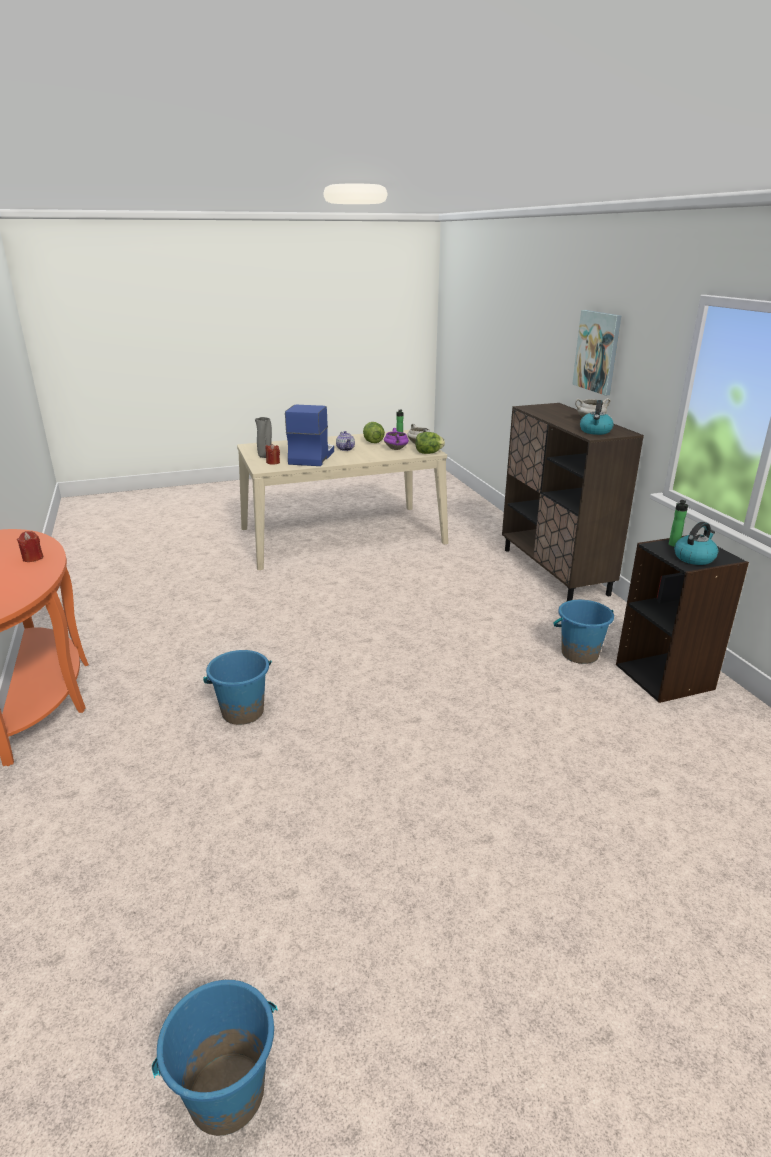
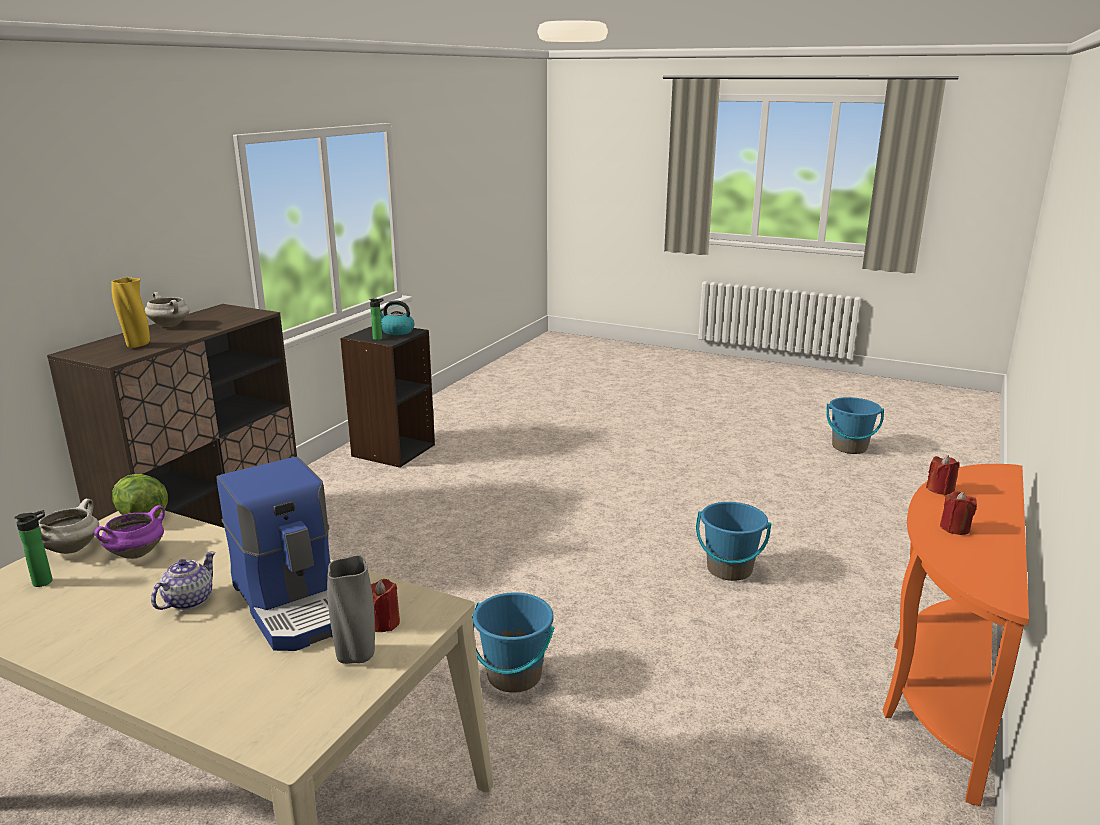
camera: 135 degrees left, 5 degrees down
coffee machine [285,405,334,466] -> coffee machine turned 90 degrees counterclockwise [216,457,333,651]
lettuce [363,422,385,443] -> none
blue bucket [553,600,614,664] -> blue bucket moved to [472,592,554,693]
picture [572,310,621,396] -> none
kettle [580,400,614,435] -> none
none -> yellow vase [111,277,150,348]
none -> red candle [926,455,960,495]

